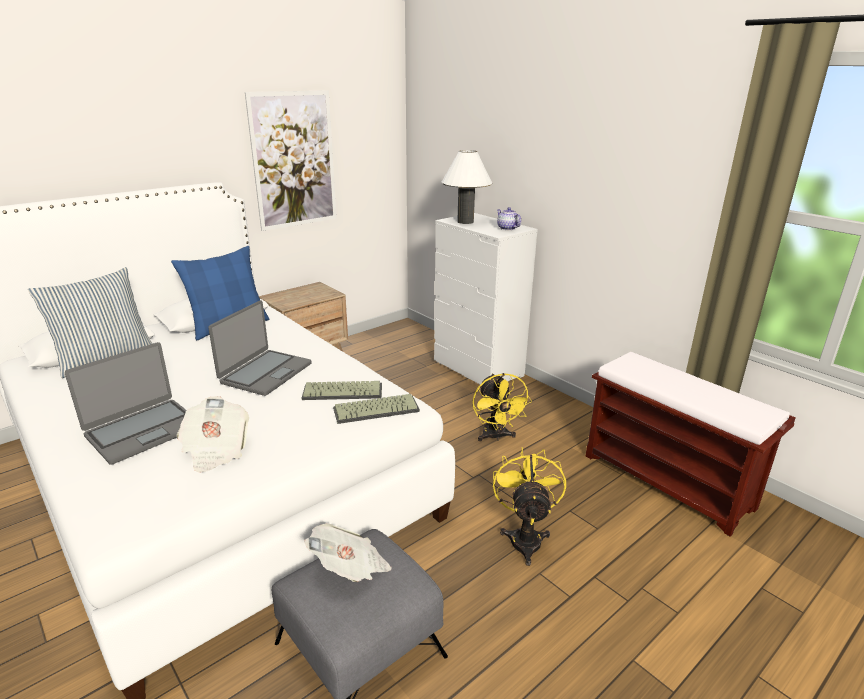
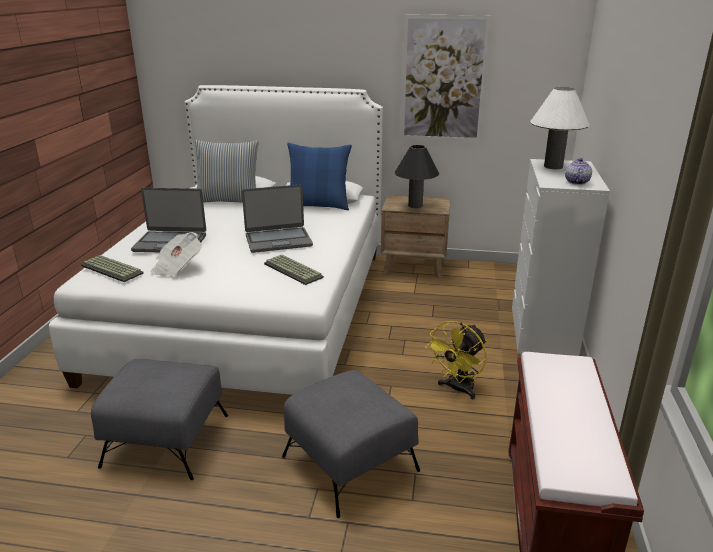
camera: 50 degrees right, 0 degrees up
newspaper [304,524,392,582] -> none
keyboard [333,394,420,424] -> keyboard moved to [81,255,144,282]
yellow fan [493,447,566,566] -> grey ottoman [282,370,420,518]
none -> black table lamp [395,145,439,208]

